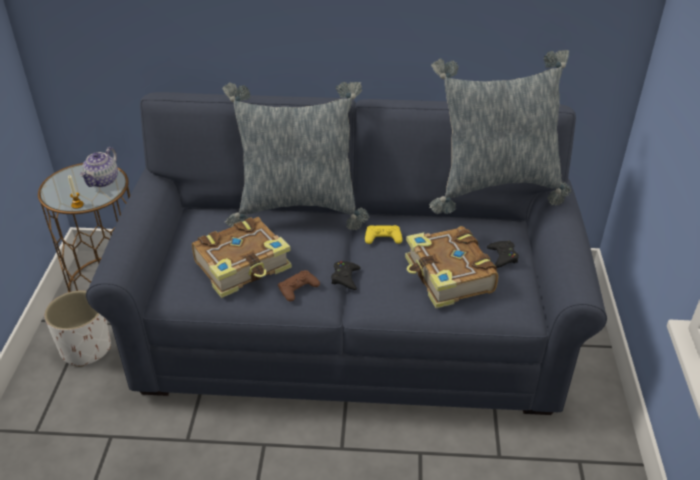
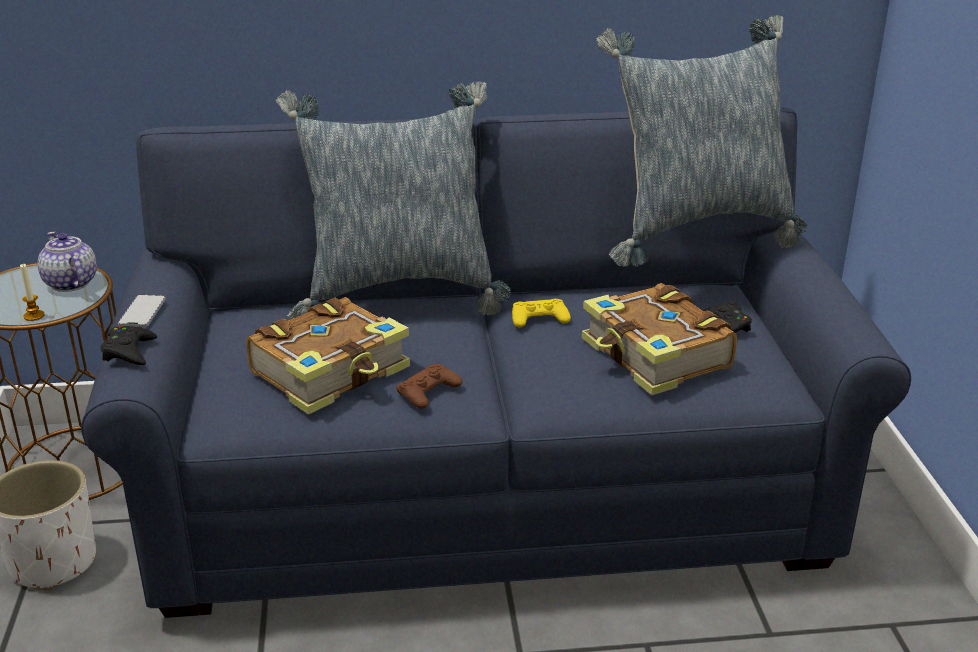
camera: 10 degrees left, 10 degrees down
teapot [80,147,118,187] -> teapot turned 135 degrees clockwise [38,232,97,292]
black game controller [331,261,361,290] -> black game controller moved to [101,325,157,365]
none -> phone [118,295,166,327]

